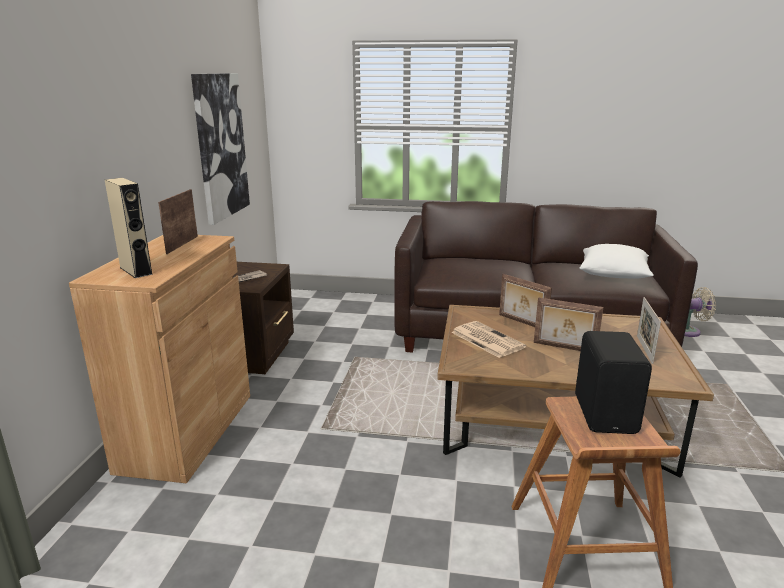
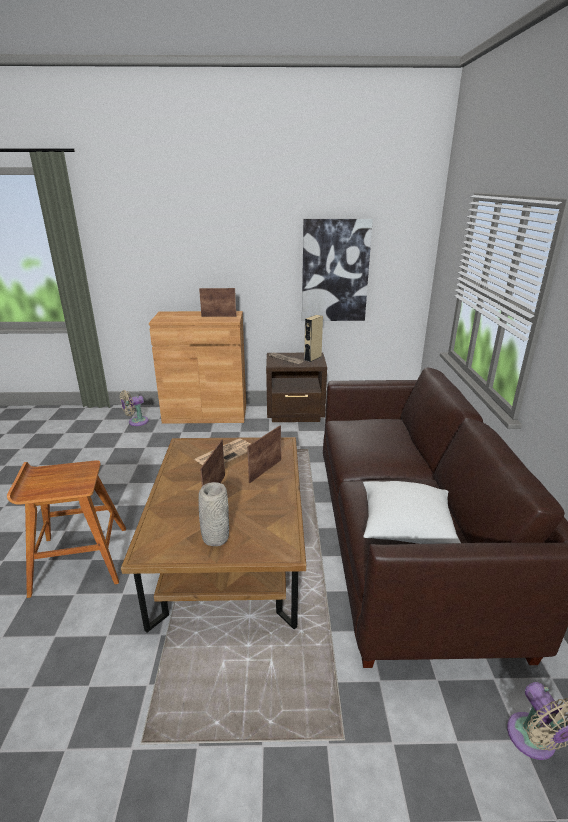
camera: 80 degrees right, 5 degrees up
beige speaker [105,178,153,278] -> beige speaker moved to [304,315,323,362]
black speaker [575,331,652,434] -> none
picture frame [637,297,661,364] -> grey vase [198,482,229,546]
none -> beige fan [120,390,149,426]

